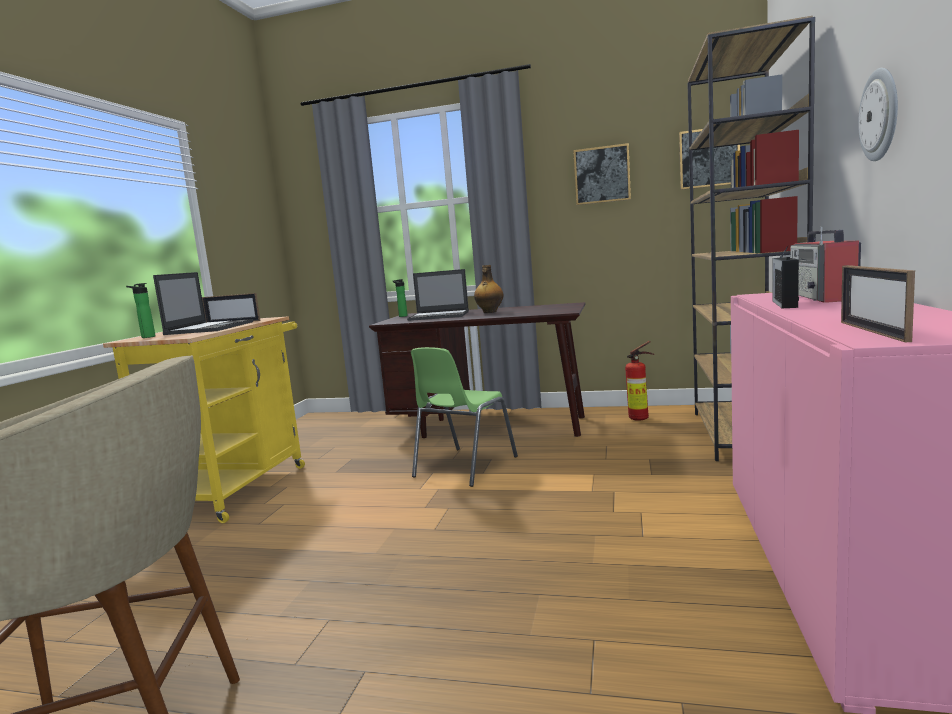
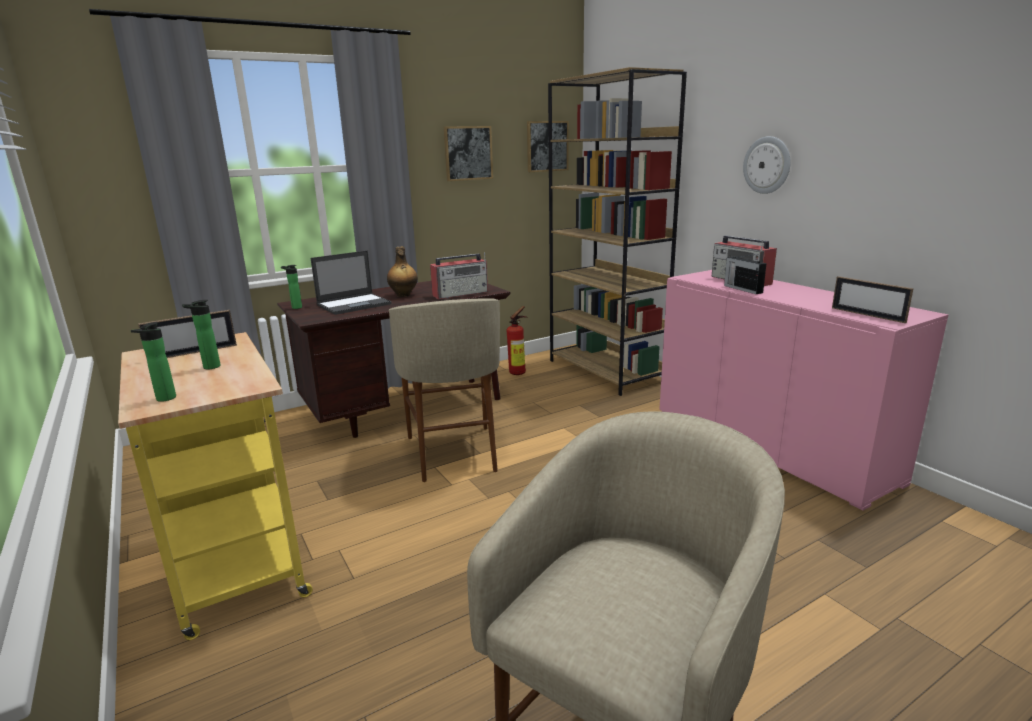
camera: 45 degrees left, 10 degrees up
laptop [153,272,253,335] -> bottle [182,300,220,369]
green chair [411,347,518,487] -> beige stool [388,298,500,482]
none -> radio [430,252,488,299]

